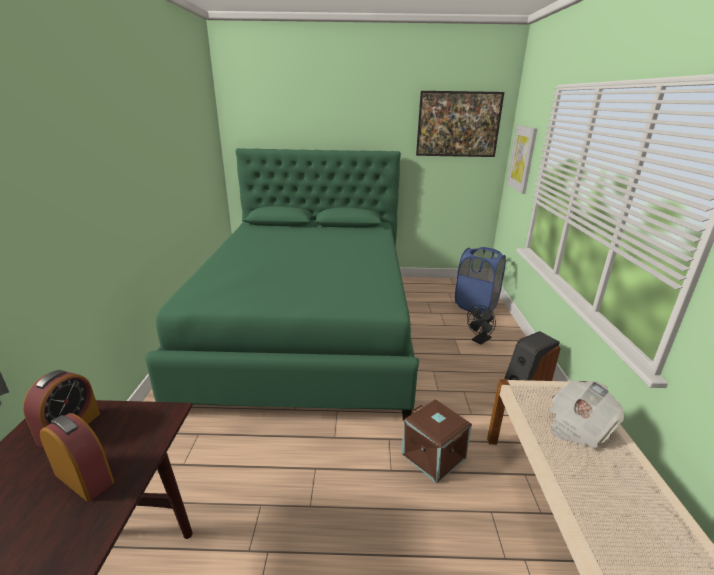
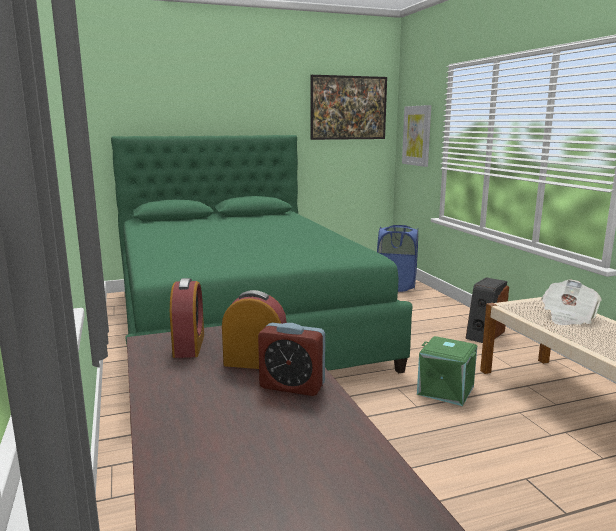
camera: 20 degrees left, 10 degrees down
brown storage box [401,399,472,483] -> green storage box [417,336,477,406]
black fan [467,305,496,345] -> none
none -> alarm clock [258,323,325,396]

